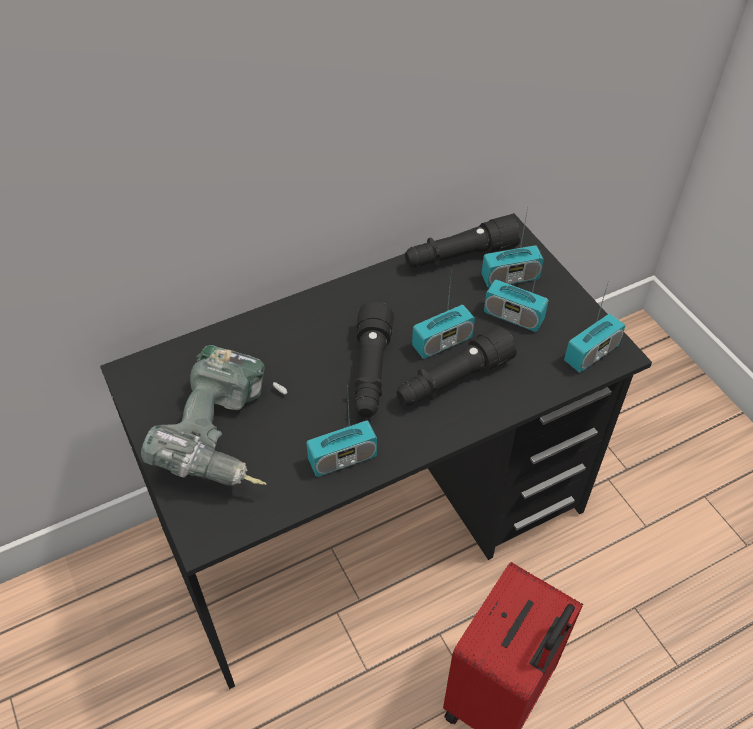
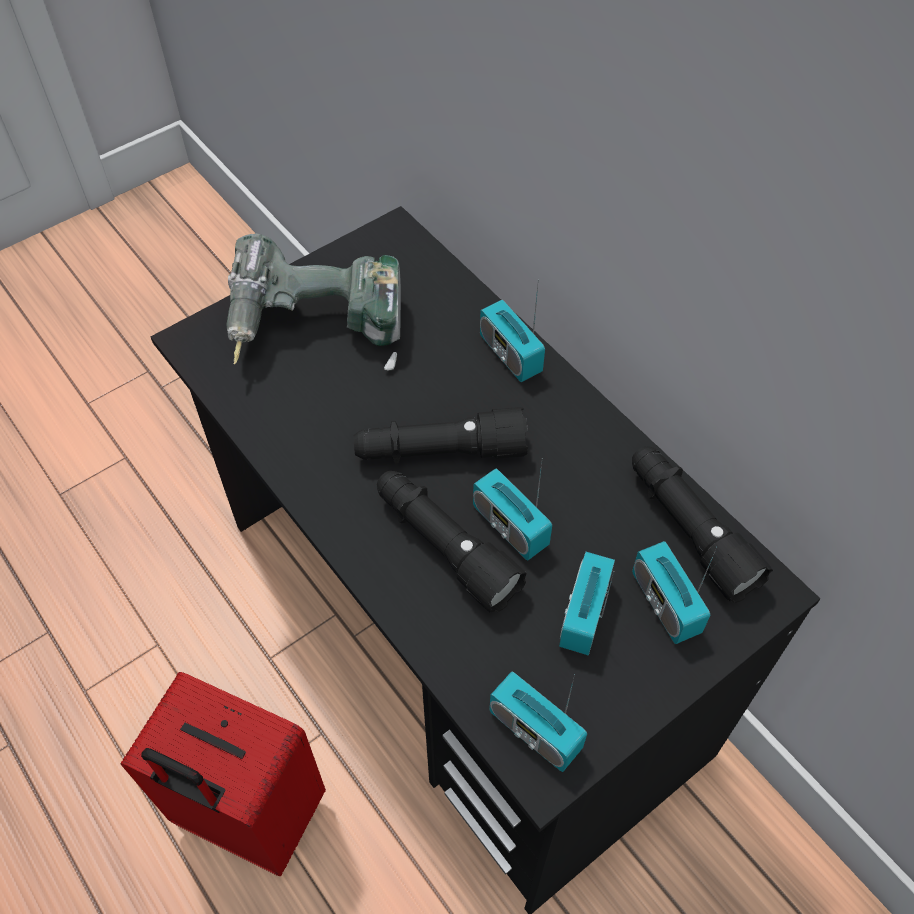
camera: 80 degrees right, 5 degrees up
radio [306,386,377,477] -> radio moved to [480,279,545,382]

